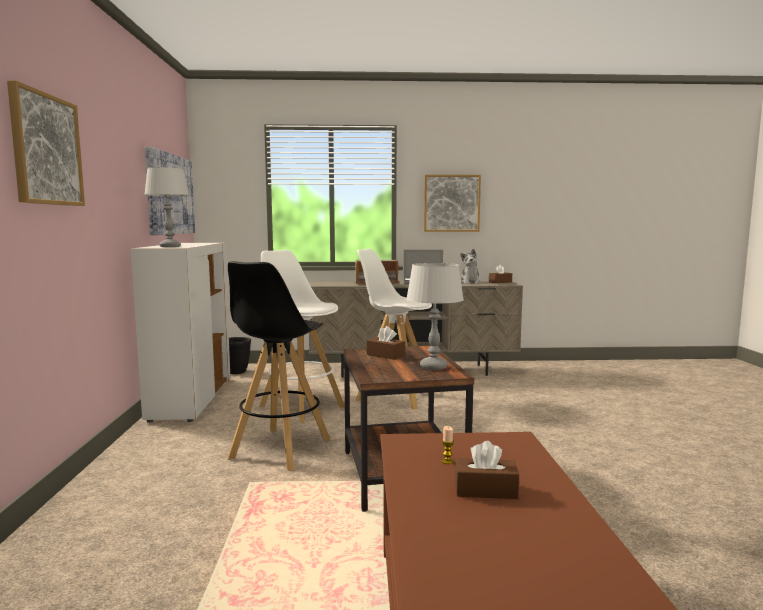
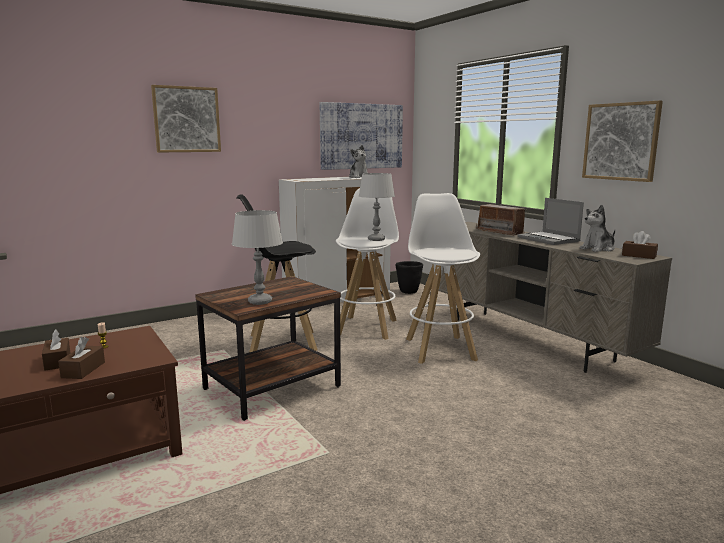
camera: 60 degrees right, 5 degrees up
grey table lamp [144,167,190,247] -> grey table lamp moved to [359,173,395,241]
brown tissue box [367,326,405,360] -> brown tissue box moved to [58,337,105,379]
none -> plush toy [349,145,368,178]

